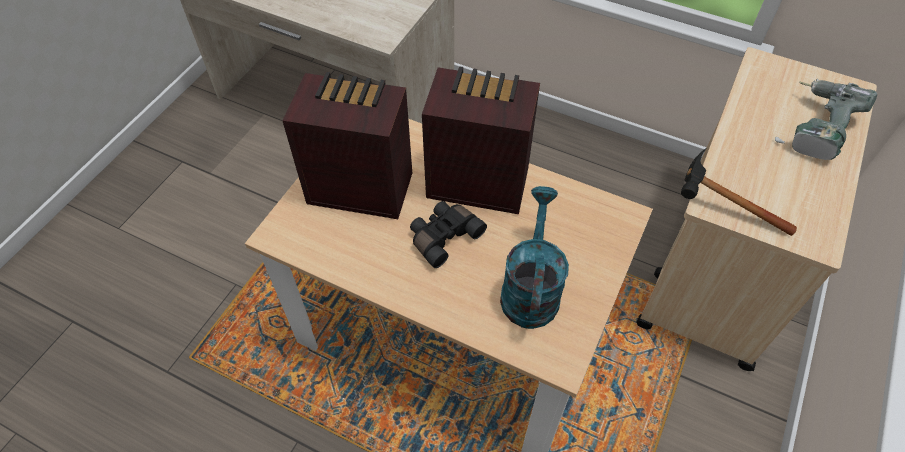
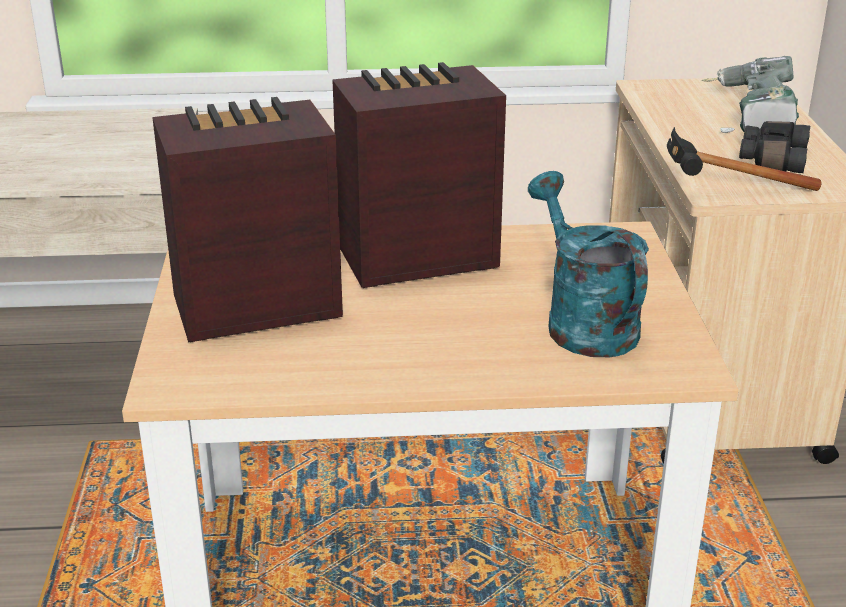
camera: 30 degrees left, 25 degrees down
black binoculars [410,201,487,268] -> black binoculars moved to [739,121,810,173]

